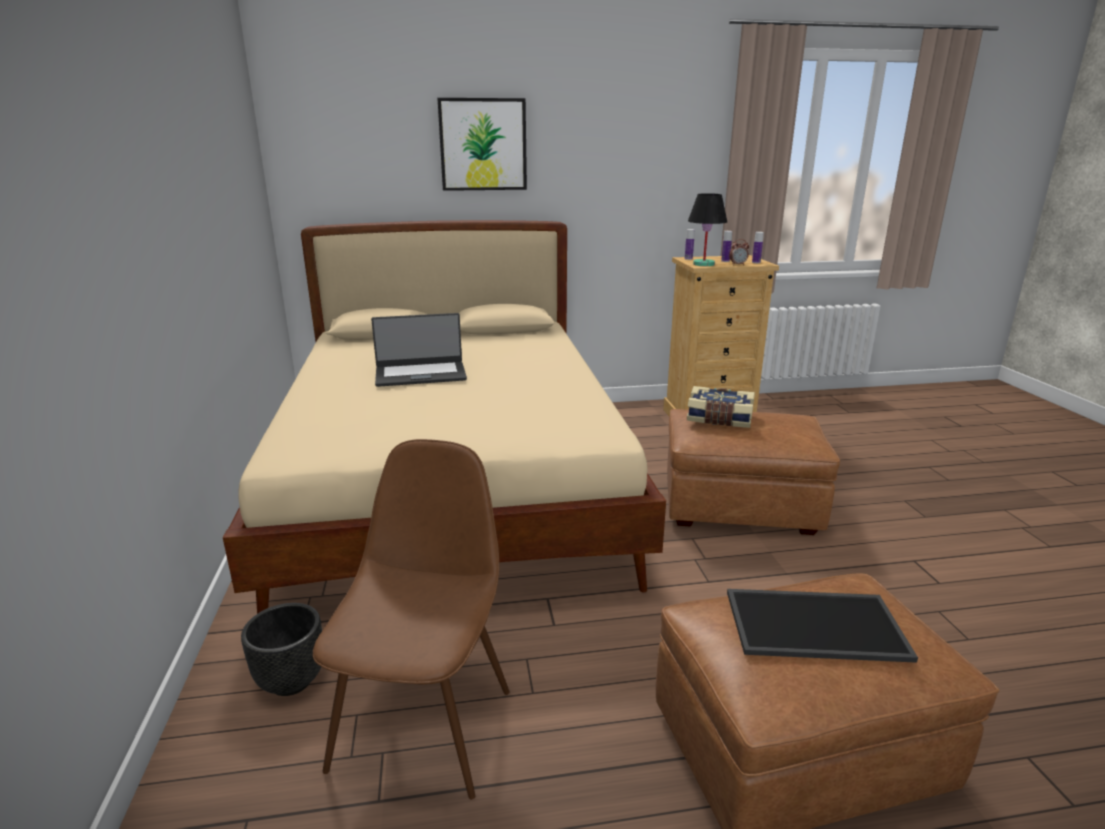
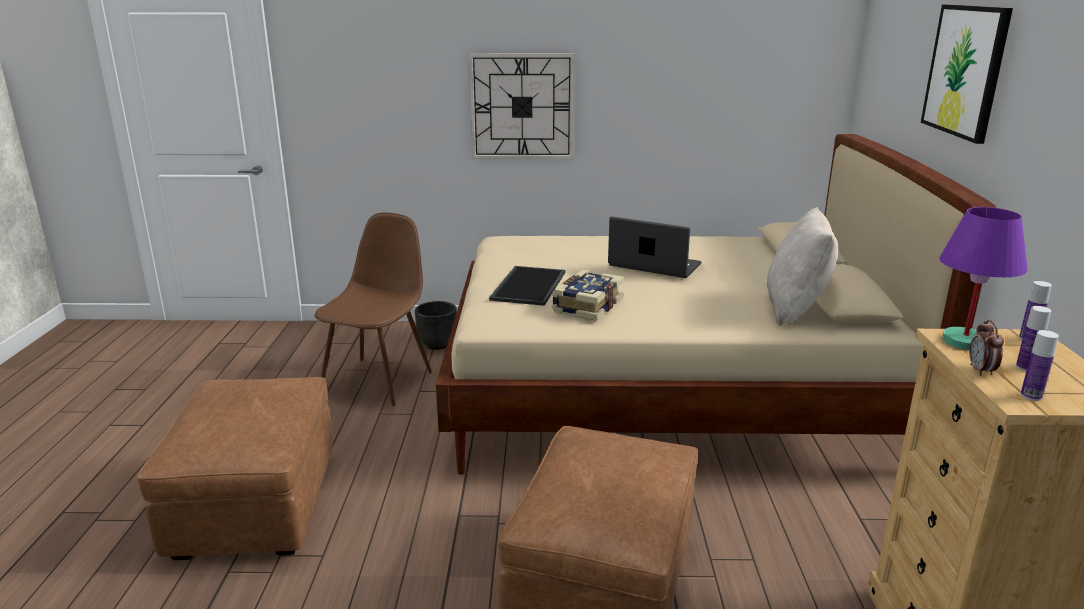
camera: 100 degrees right, 0 degrees up
brown chair [313,439,510,800] -> brown chair turned 90 degrees counterclockwise [314,212,432,406]
laptop [371,313,467,387] -> laptop turned 120 degrees clockwise [608,216,701,278]
book [687,386,755,428] -> book moved to [552,270,624,321]
black table lamp [688,193,727,266] -> purple table lamp [939,207,1028,350]
tray [727,589,918,663] -> tray moved to [489,266,565,306]
none -> wall clock [469,53,575,159]
none -> beige pillow [767,207,838,326]

